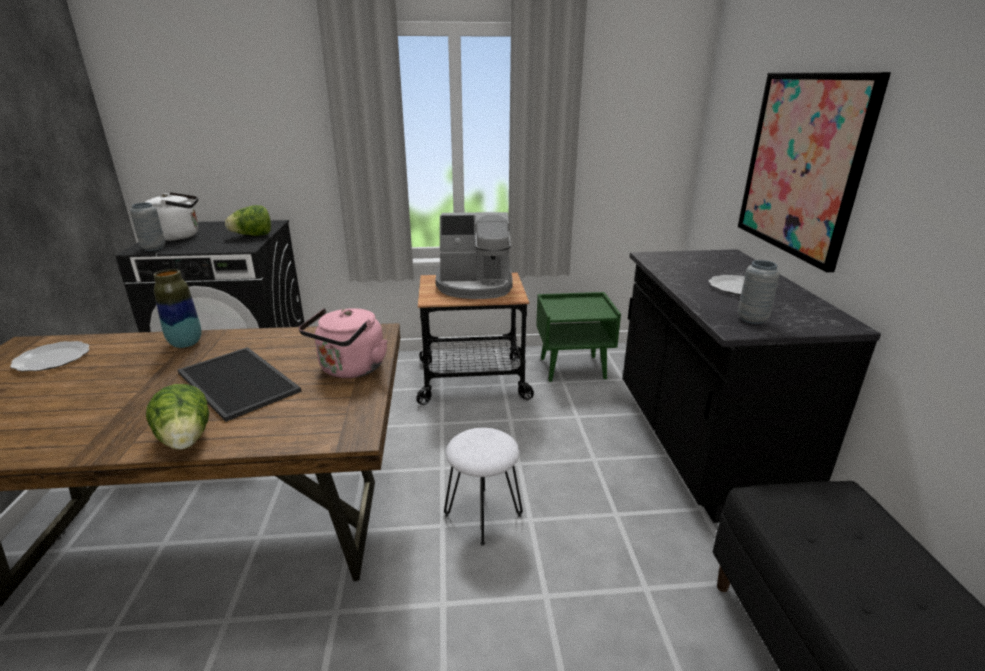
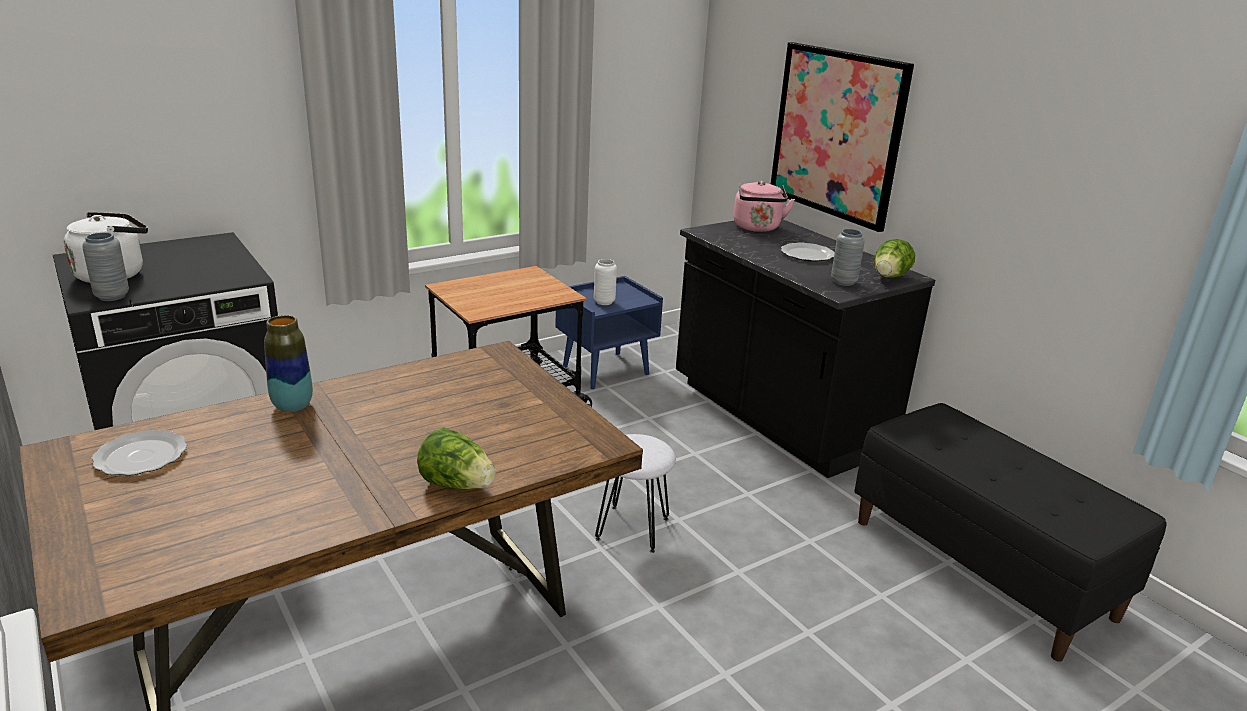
camera: 30 degrees left, 0 degrees up
tray [178,347,302,422] -> none
lettuce [225,205,271,236] -> lettuce moved to [874,239,915,278]
pink kettle [299,308,388,378] -> pink kettle moved to [733,181,795,232]
coffee machine [435,212,513,299] -> none
green nightstand [536,292,621,382] -> blue nightstand [555,276,663,389]
none -> white vase [594,259,617,305]

